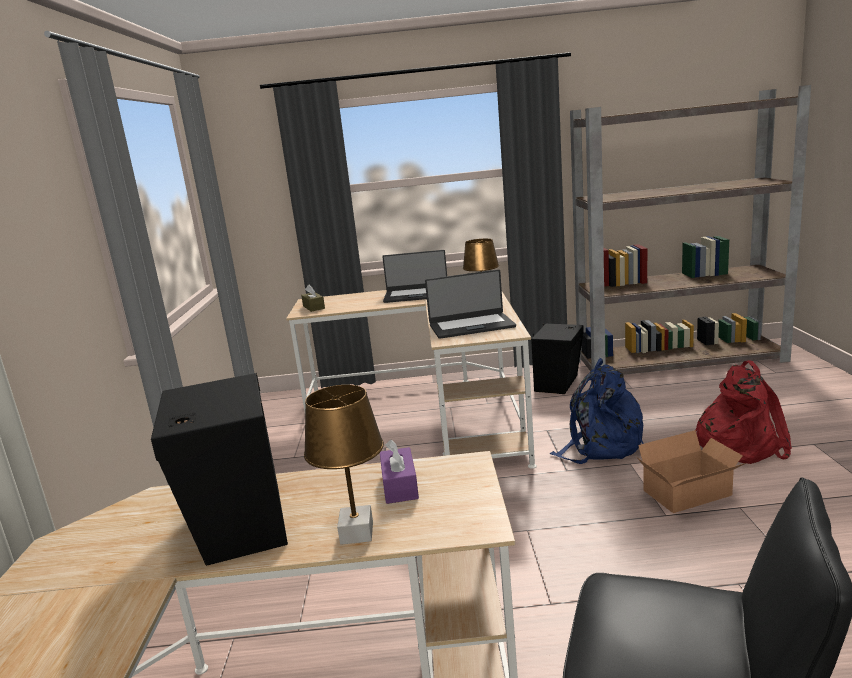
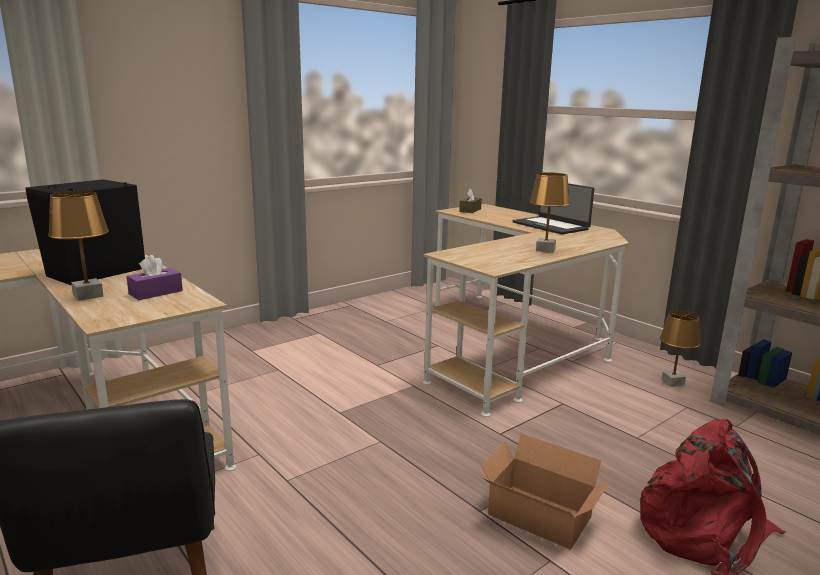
camera: 50 degrees right, 0 degrees up
laptop [425,269,516,339] -> none
black speaker [531,323,584,394] -> brown table lamp [660,311,700,387]
blue backpack [550,358,644,464] -> none

